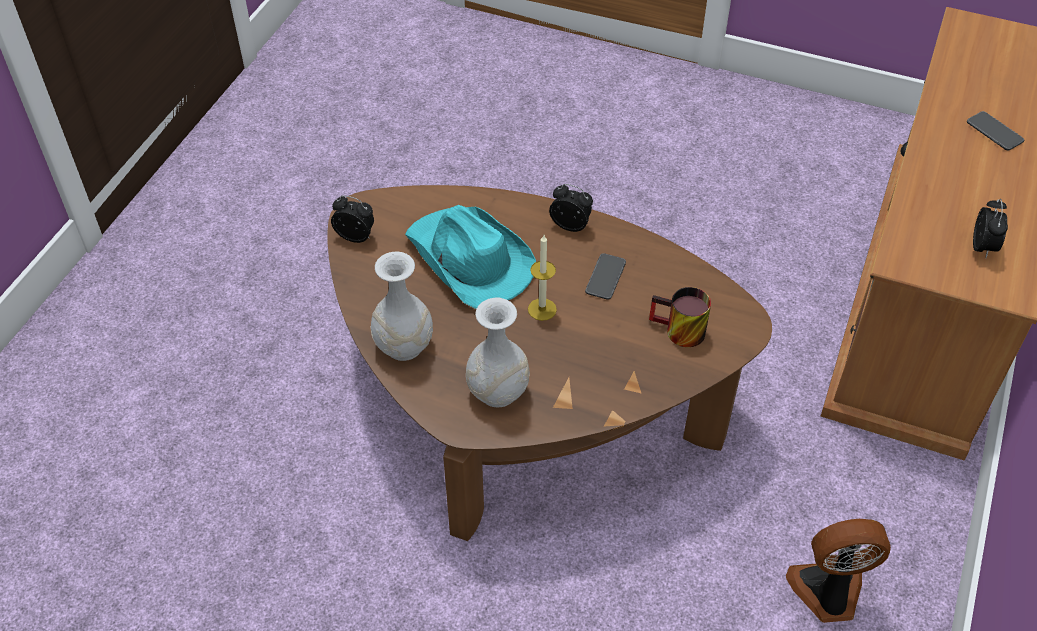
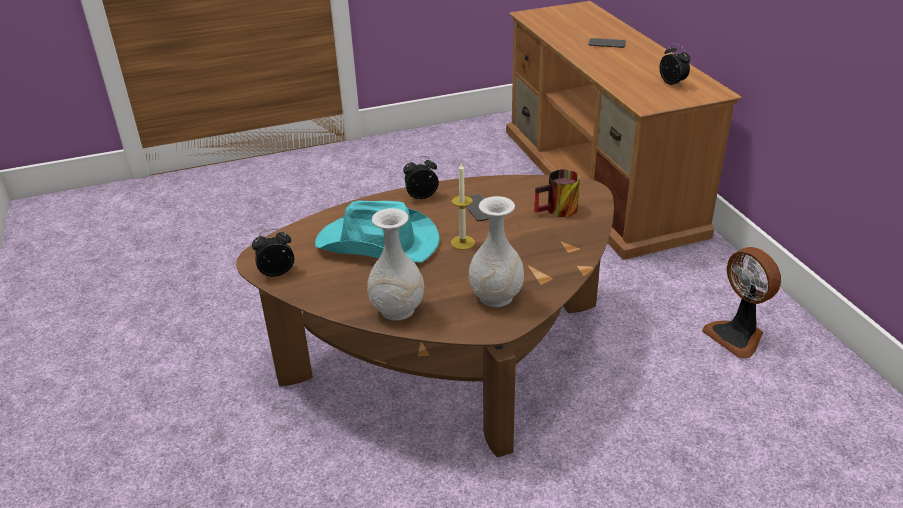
camera: 40 degrees left, 15 degrees down
fan [786,519,891,623] -> fan turned 75 degrees counterclockwise [702,247,781,358]

